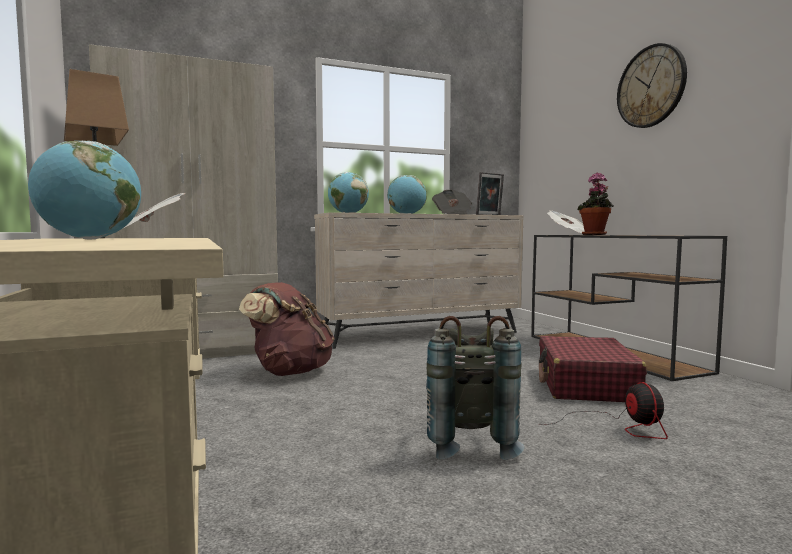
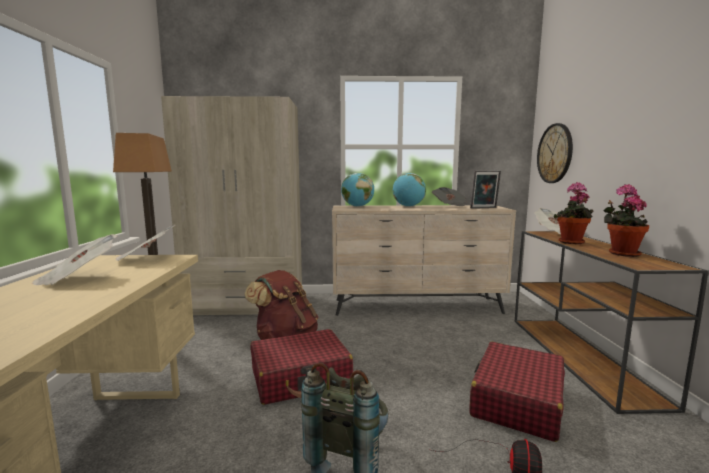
camera: 20 degrees right, 5 degrees up
globe [28,140,141,239] -> newspaper [32,234,117,286]
wall clock [617,43,687,128] -> wall clock moved to [537,123,573,183]
none -> red suitcase [250,329,353,405]
none -> potted plant [603,184,649,257]

